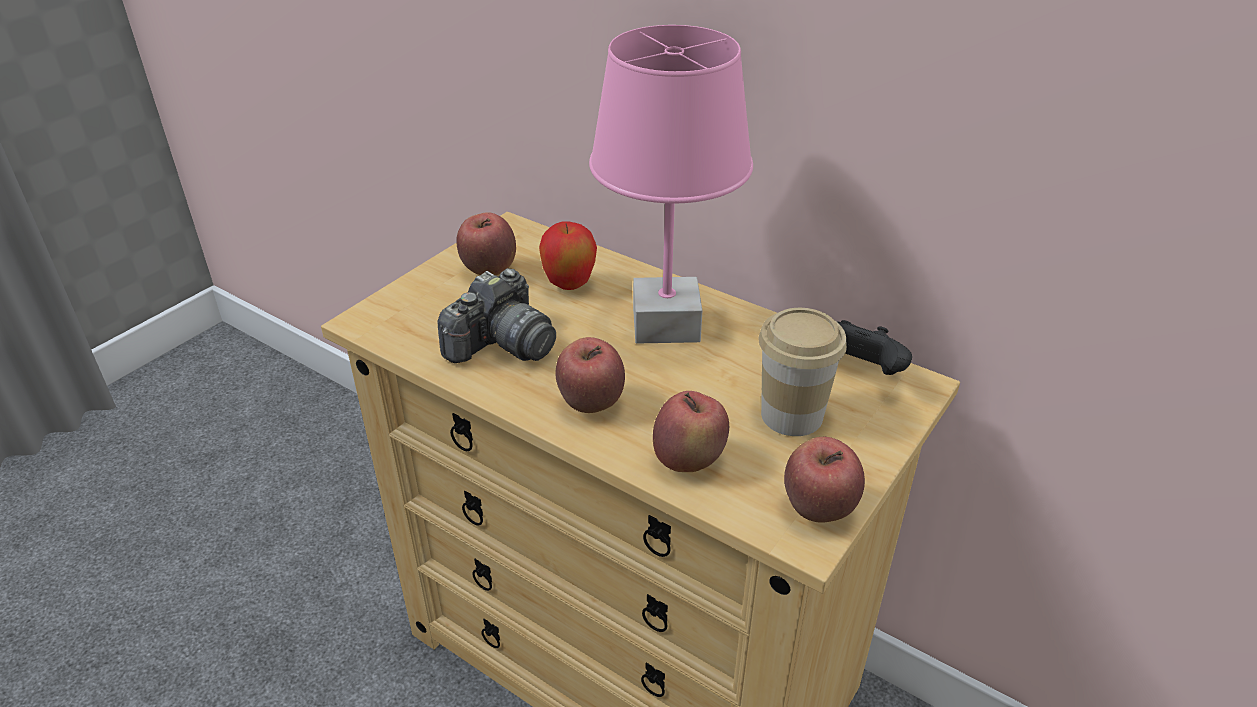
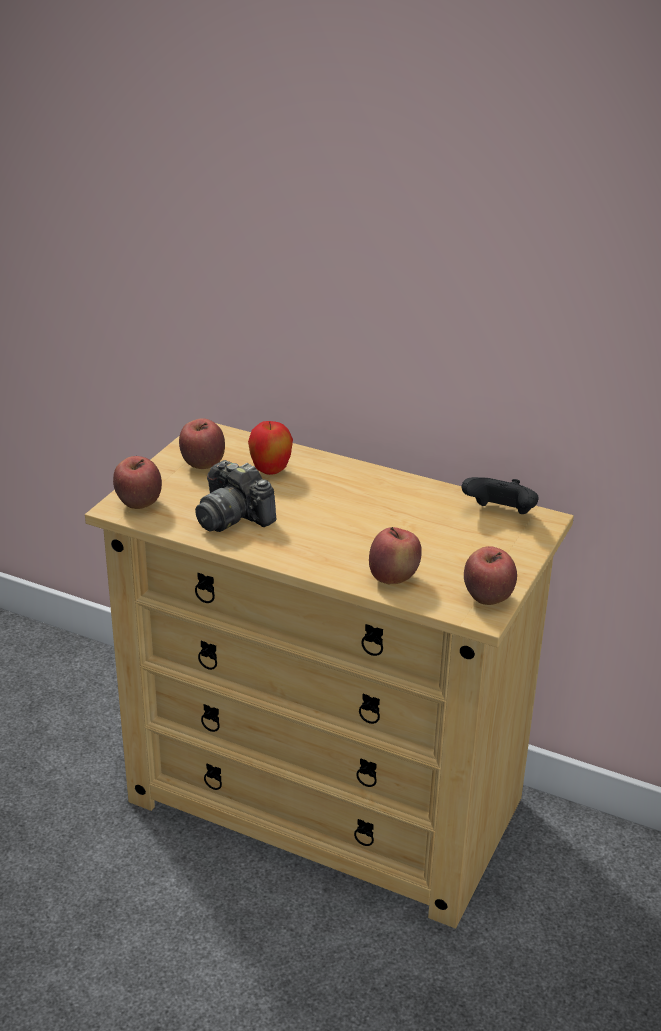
camera: 10 degrees left, 5 degrees down
camera [438,268,556,363] -> camera turned 105 degrees clockwise [195,460,276,532]
apple [556,337,625,413] -> apple moved to [113,456,162,509]
pink table lamp [589,25,753,344] -> none
cup [758,308,847,436] -> none

